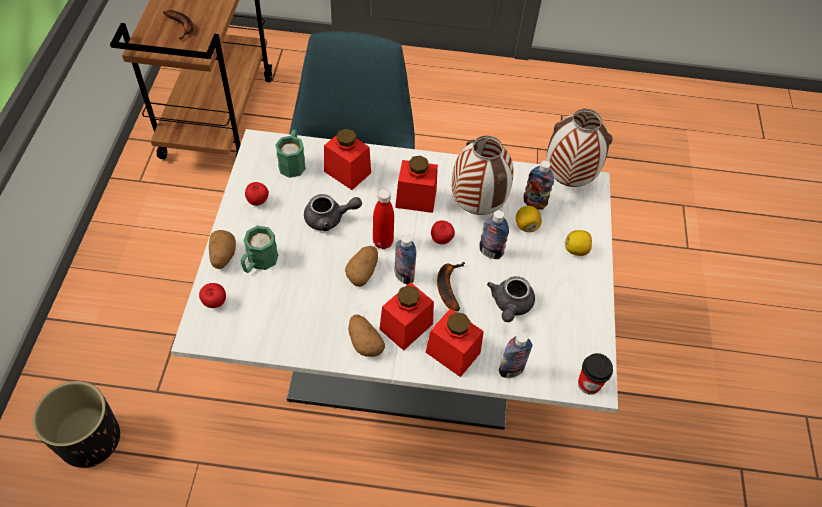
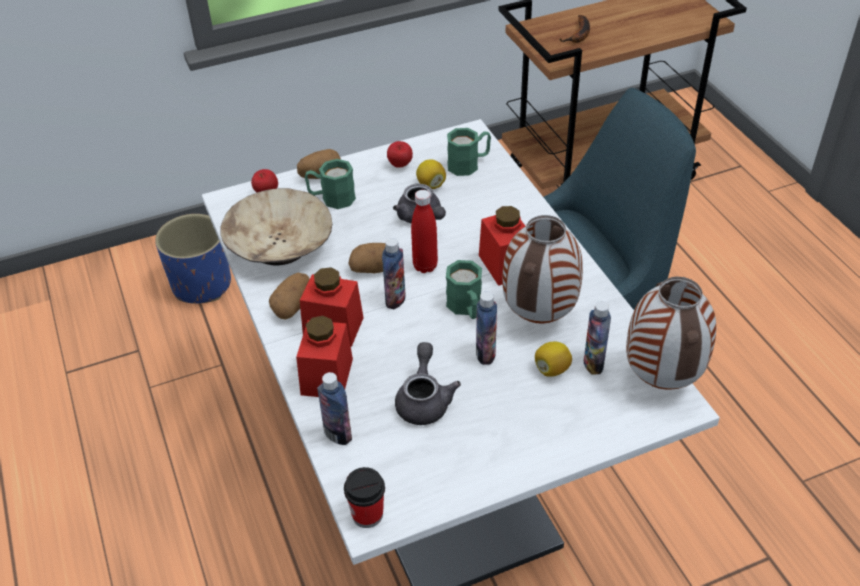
camera: 65 degrees right, 10 degrees down
black planter [32,381,121,468] -> blue planter [155,214,231,304]
red jar [324,129,371,190] -> none
apple [431,220,455,244] -> green mug [446,260,482,319]
banana [437,262,466,311] -> none
grey teapot [487,276,535,322] -> grey teapot turned 105 degrees clockwise [395,342,461,425]
lemon [565,230,592,256] -> lemon moved to [416,159,446,189]
none -> beige bowl [220,188,332,265]

